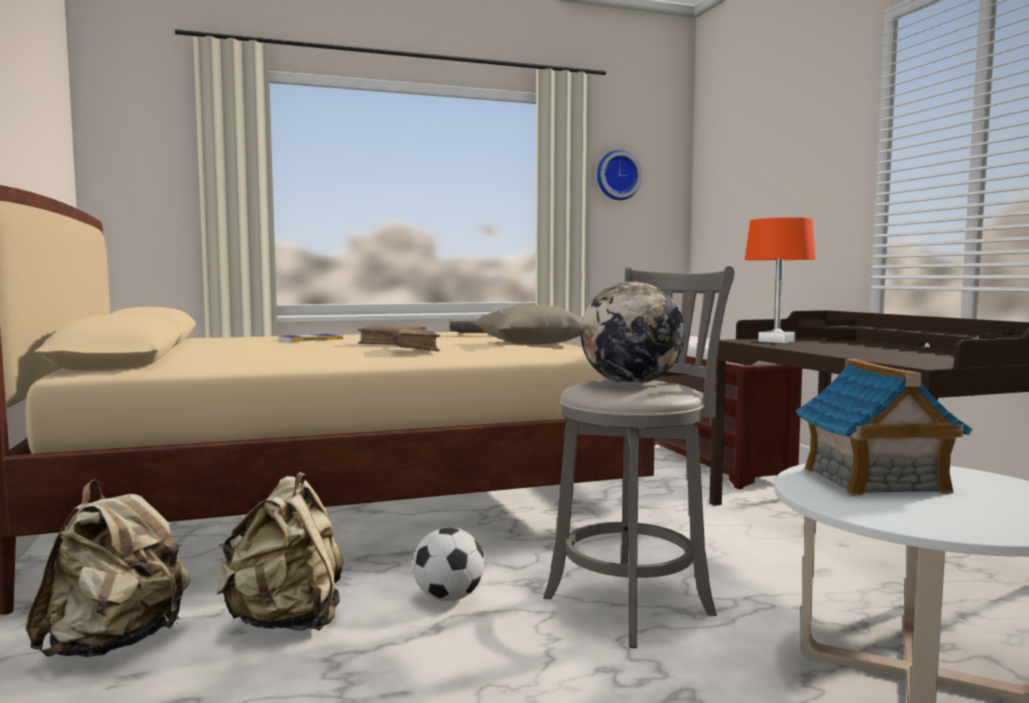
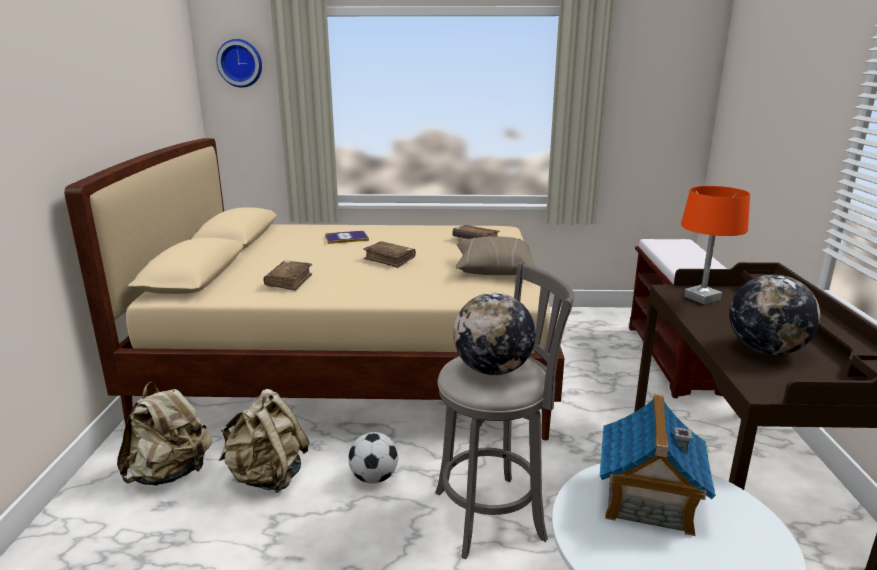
camera: 20 degrees right, 15 degrees up
brown book [392,329,440,351] -> brown book moved to [264,261,312,291]
wall clock [597,150,642,200] -> wall clock moved to [216,39,262,88]
none -> globe [729,275,820,355]

